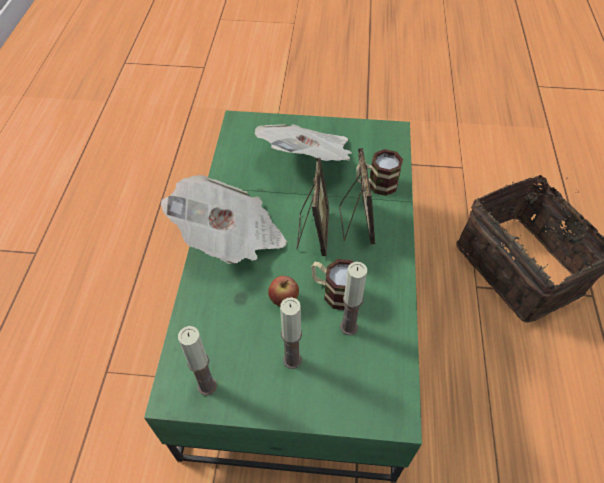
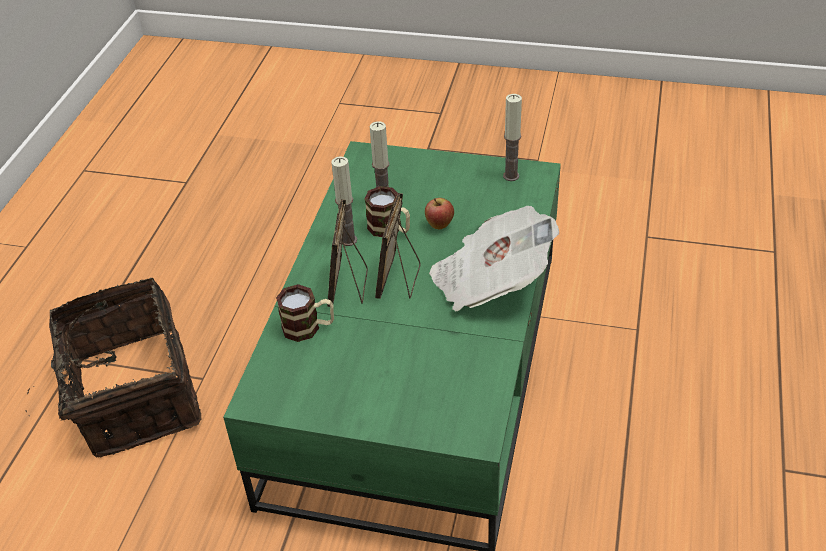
camera: 170 degrees left, 10 degrees down
newspaper [255,124,352,161] -> none
candle [280,297,302,369] -> candle moved to [331,156,357,246]

